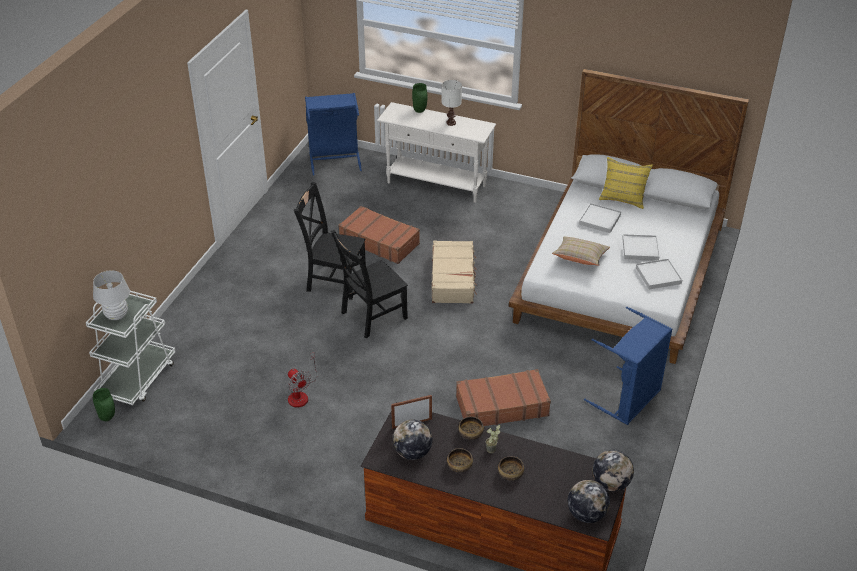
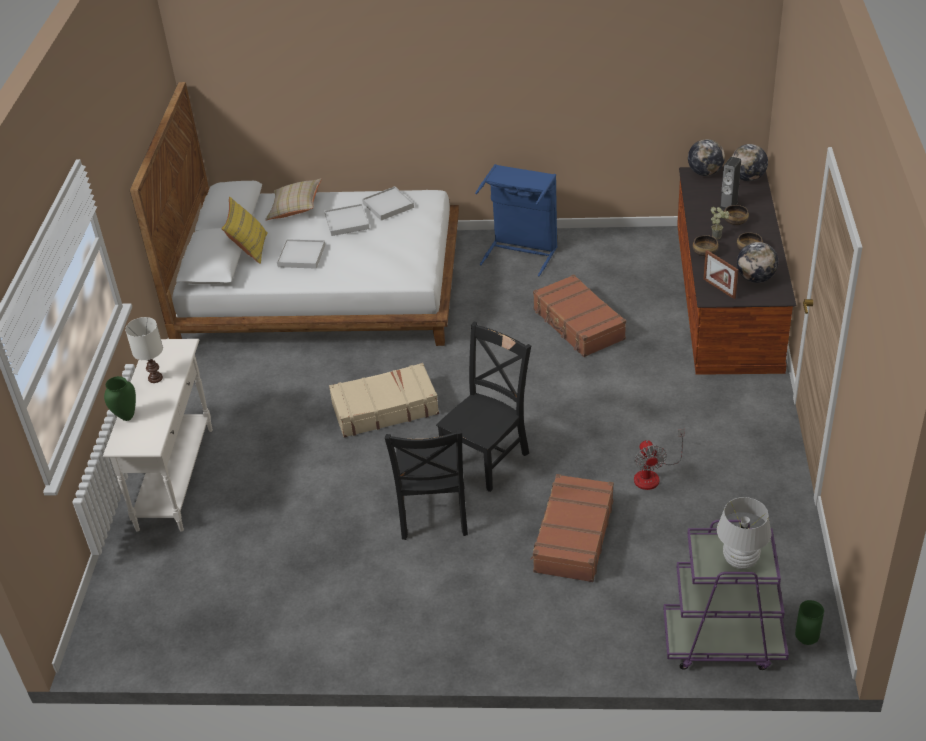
camera: 105 degrees left, 0 degrees up
white cart [86,291,176,405] -> purple cart [664,520,789,670]
fan [288,352,317,408] -> fan turned 135 degrees clockwise [634,429,685,490]
blue laundry basket [305,93,362,175] -> none
black chair [331,230,408,338] -> black chair turned 90 degrees counterclockwise [436,322,531,492]
brown suitcase [338,206,420,264] -> brown suitcase moved to [530,474,614,582]
beige pillow [552,236,610,265] -> beige pillow moved to [265,178,322,220]
none -> speaker [719,157,741,210]

